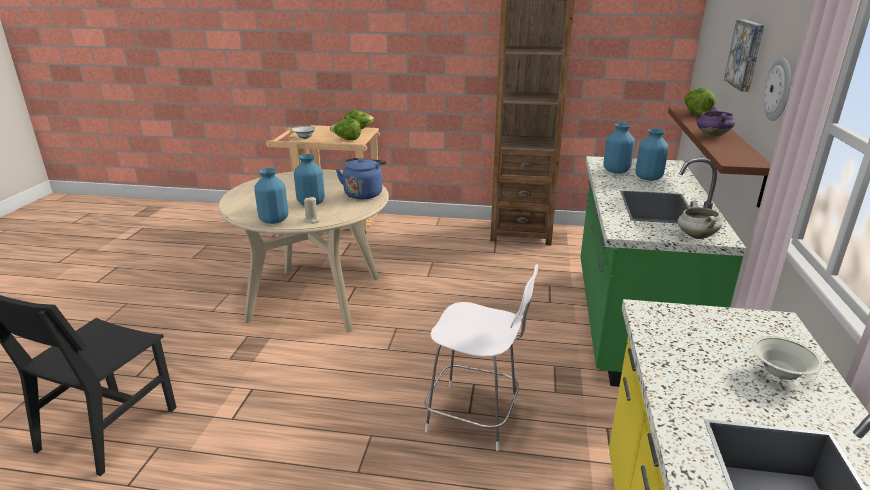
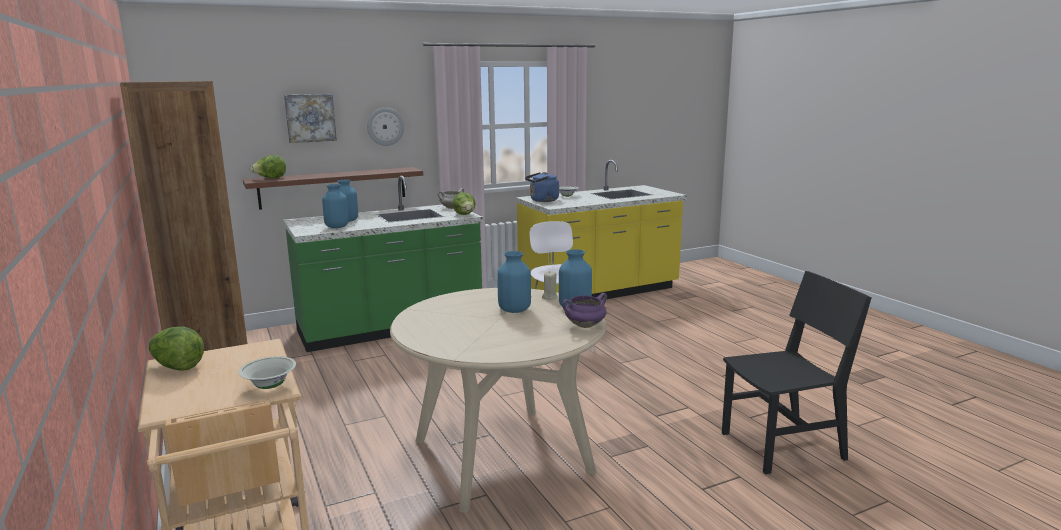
camera: 125 degrees left, 10 degrees down
lettuce [330,118,361,140] -> lettuce moved to [453,192,475,215]
blue kettle [336,158,386,199] -> blue kettle moved to [525,172,559,202]
purple cooking pot [697,106,735,137] -> purple cooking pot moved to [562,293,608,328]

